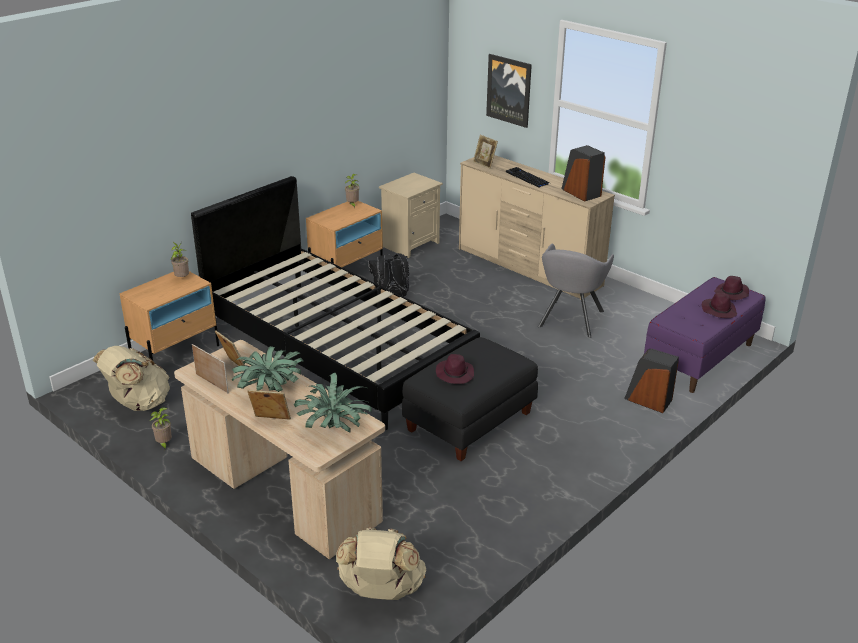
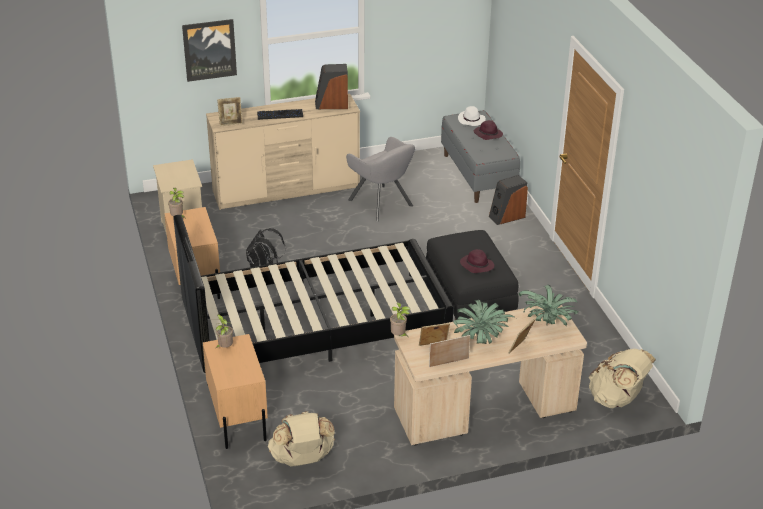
camera: 60 degrees left, 5 degrees up
potted plant [150,408,172,449] -> potted plant moved to [390,302,411,338]
purple bench [644,277,766,393] -> grey bench [441,110,520,203]
purple hat [714,276,749,300] -> white hat [458,106,486,126]

